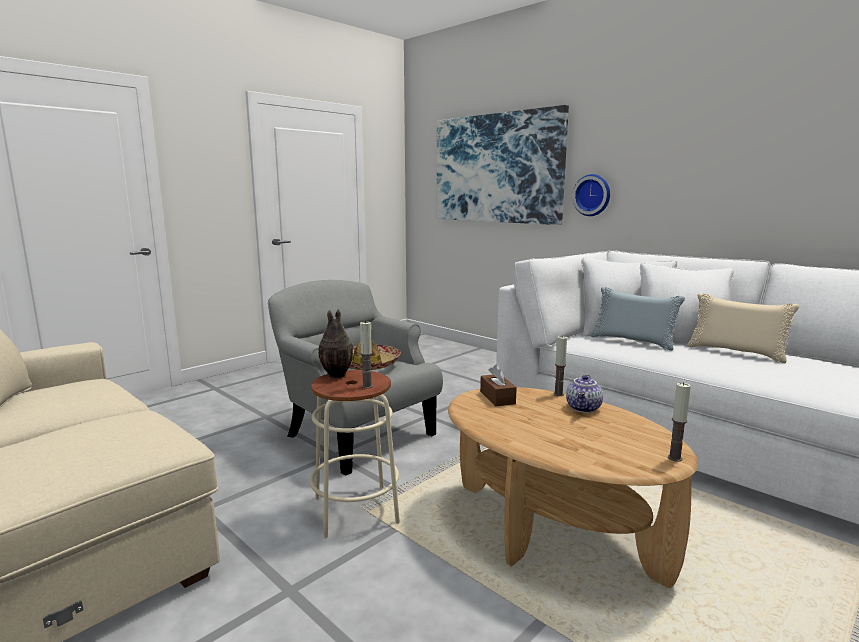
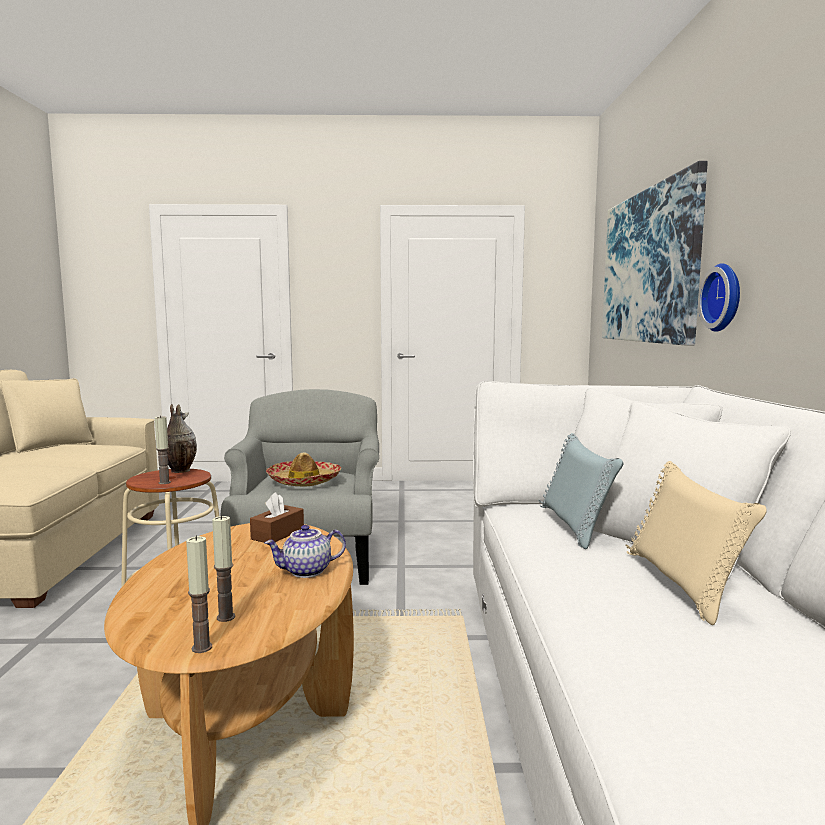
camera: 45 degrees right, 5 degrees down
candle [553,335,567,396] -> candle moved to [212,515,235,622]

